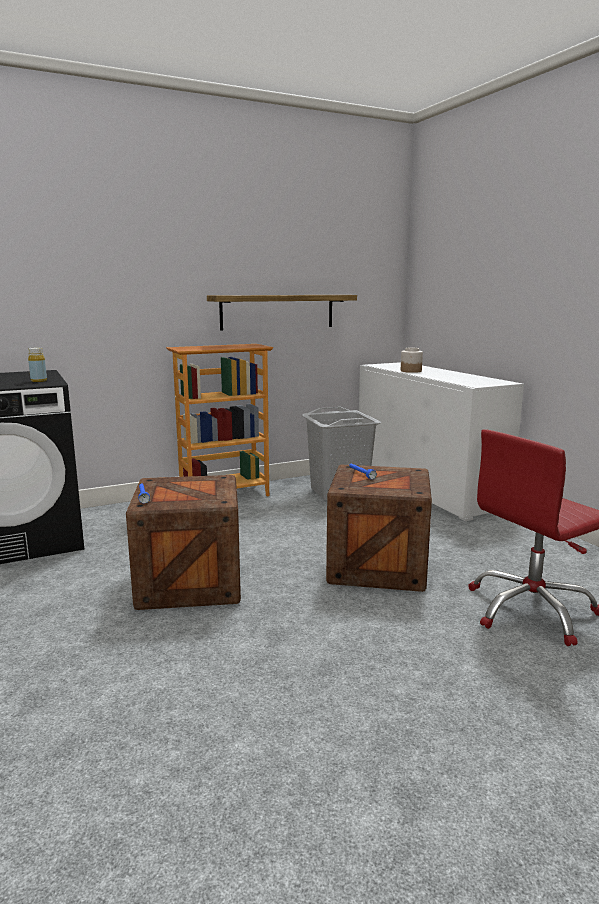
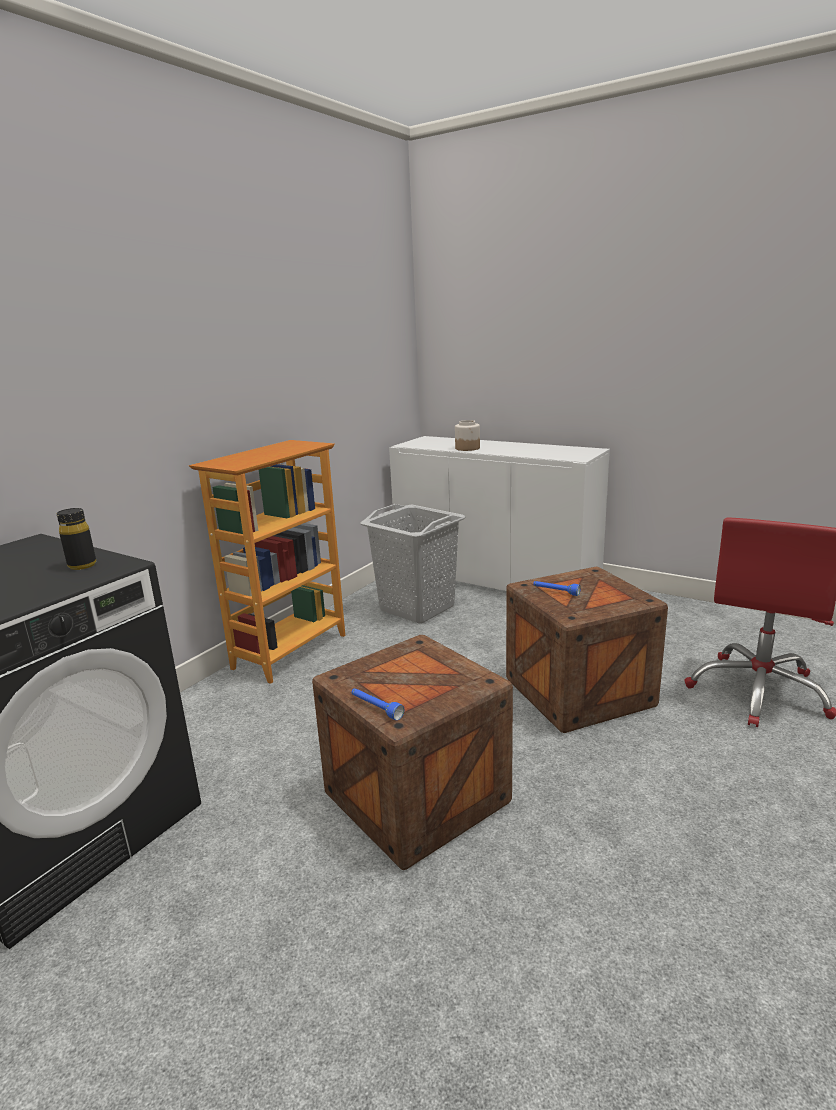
camera: 30 degrees left, 5 degrees up
yellow bottle [28,347,47,382] -> black bottle [57,508,96,570]
shelf [207,295,357,330] -> none

